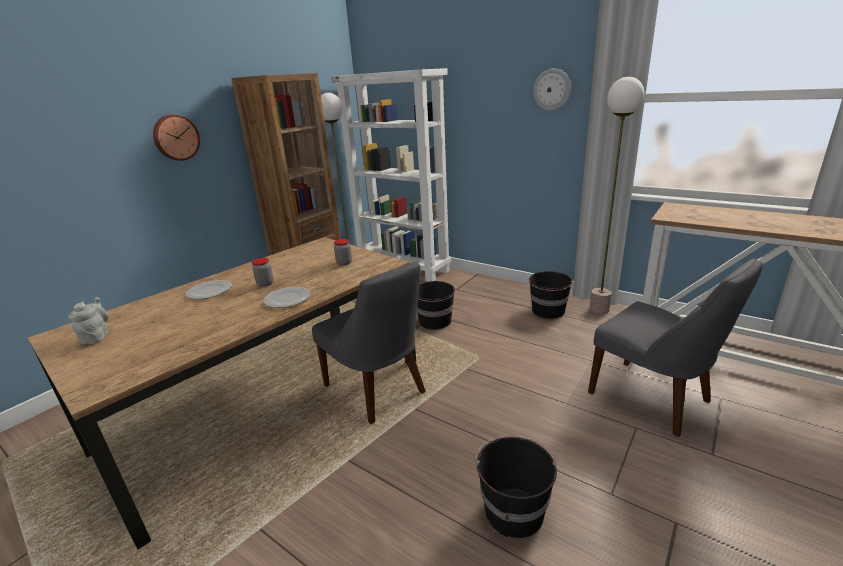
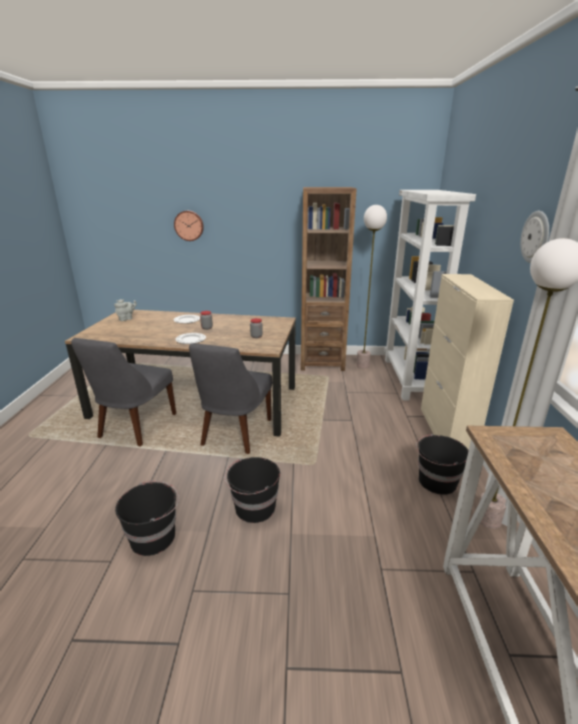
camera: 55 degrees right, 0 degrees up
wall clock [153,114,200,161] -> wall clock moved to [174,211,204,241]
black bucket [417,281,456,330] -> black bucket moved to [225,457,280,523]
grey chair [588,259,763,437] -> grey chair moved to [71,338,176,447]
none -> beige cabinet [421,274,514,450]

